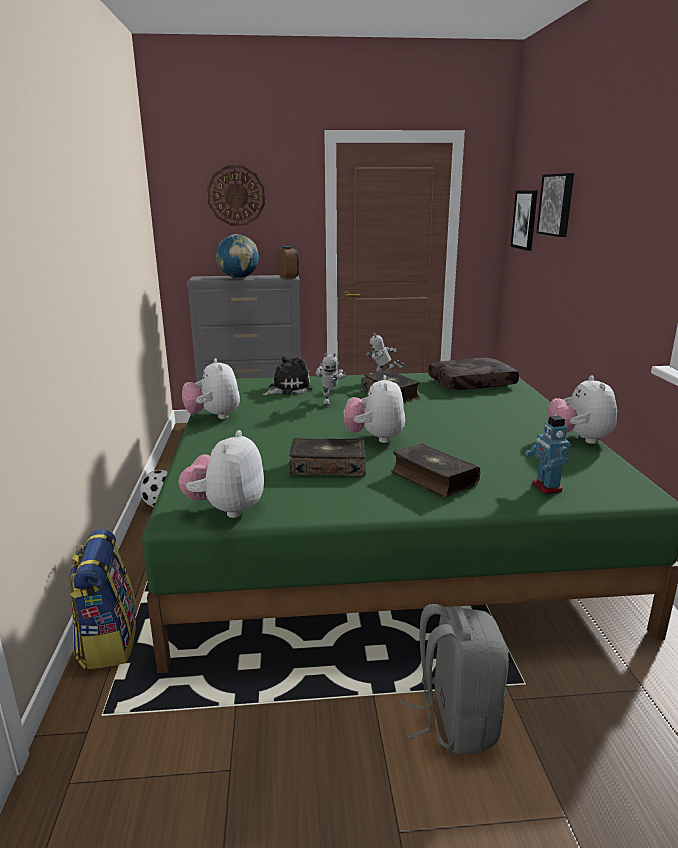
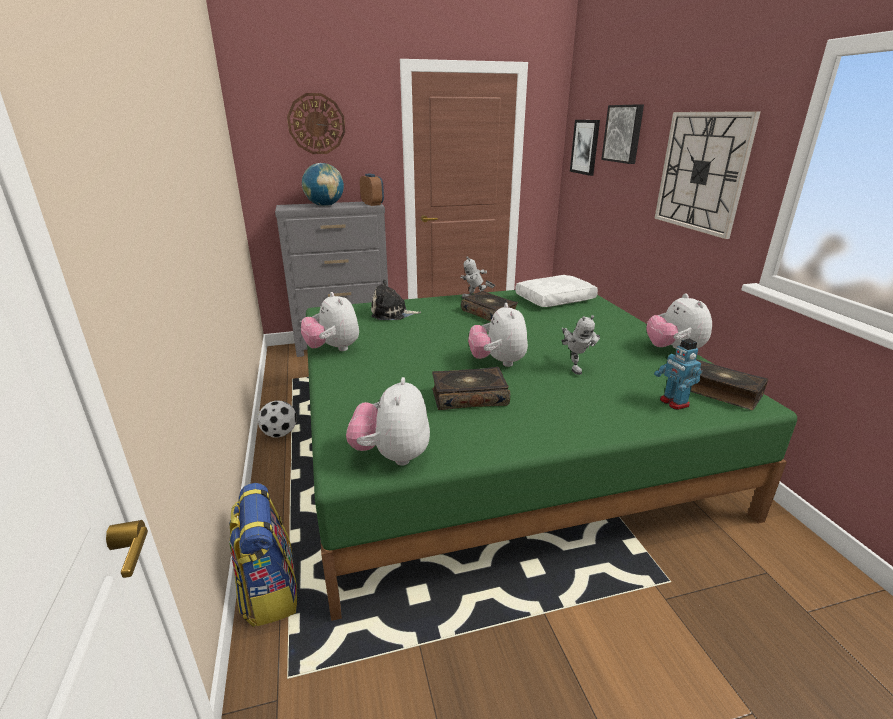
camera: 10 degrees left, 5 degrees up
plush toy [263,356,313,396] -> plush toy turned 135 degrees counterclockwise [371,279,421,320]
toy robot [315,353,346,406] -> toy robot moved to [561,315,600,375]
book [391,443,480,497] -> book moved to [690,359,769,410]
grey backpack [402,604,509,754] -> none
brown pillow [428,358,519,390] -> white pillow [515,275,598,307]
none -> wall clock [654,111,761,239]

